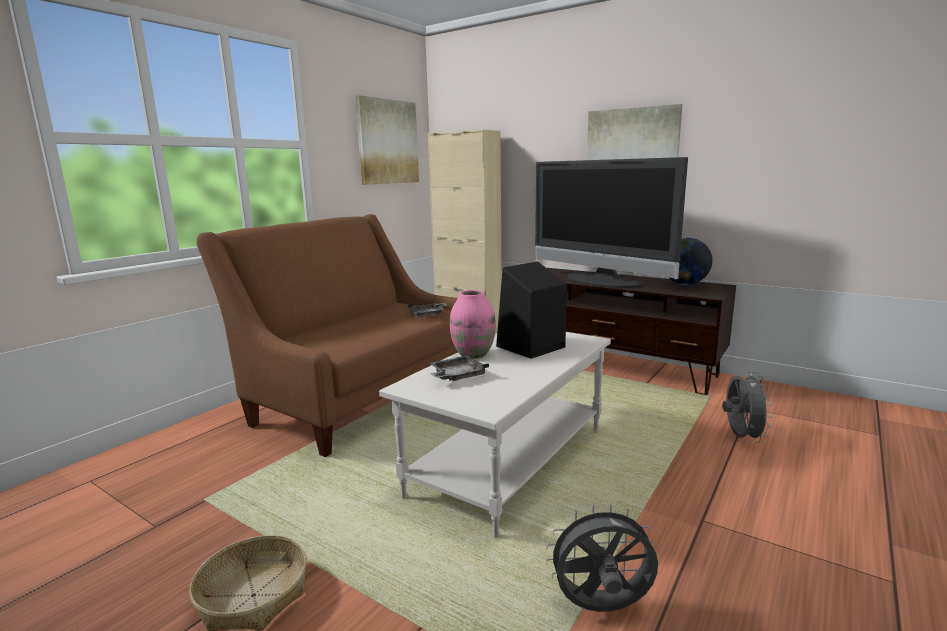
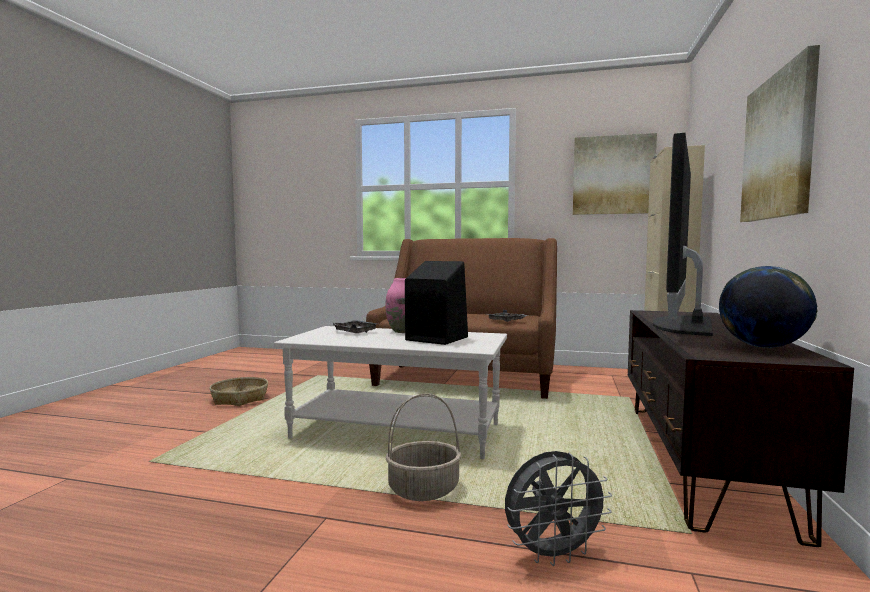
camera: 70 degrees right, 10 degrees down
grey fan [546,503,658,612] -> none
none -> basket [386,393,462,501]

